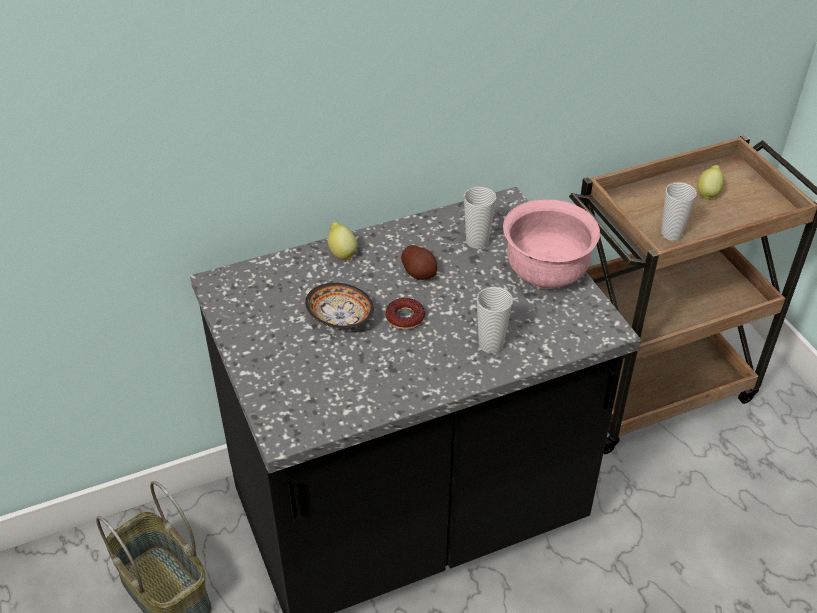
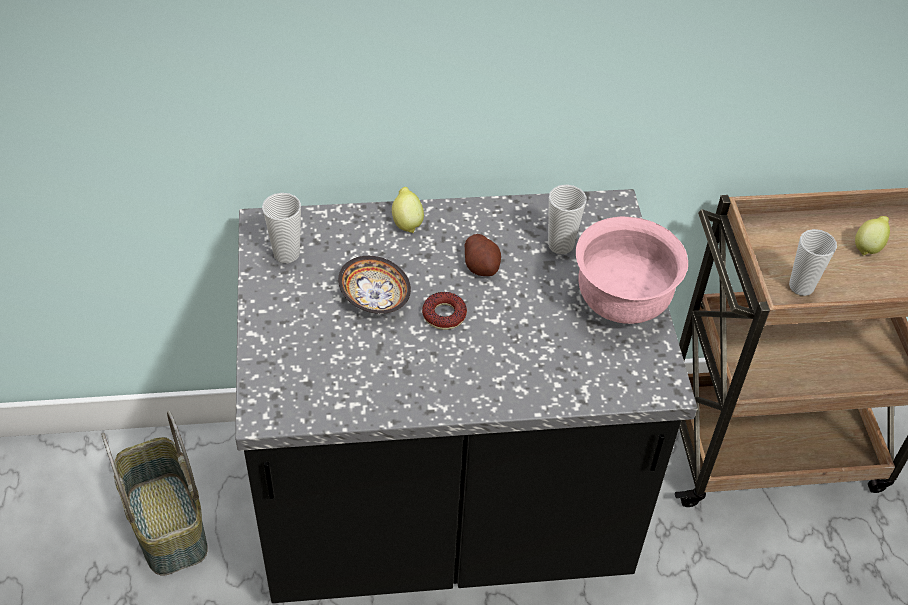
camera: 15 degrees right, 5 degrees up
cup [477,286,513,353] -> cup moved to [262,193,301,263]

